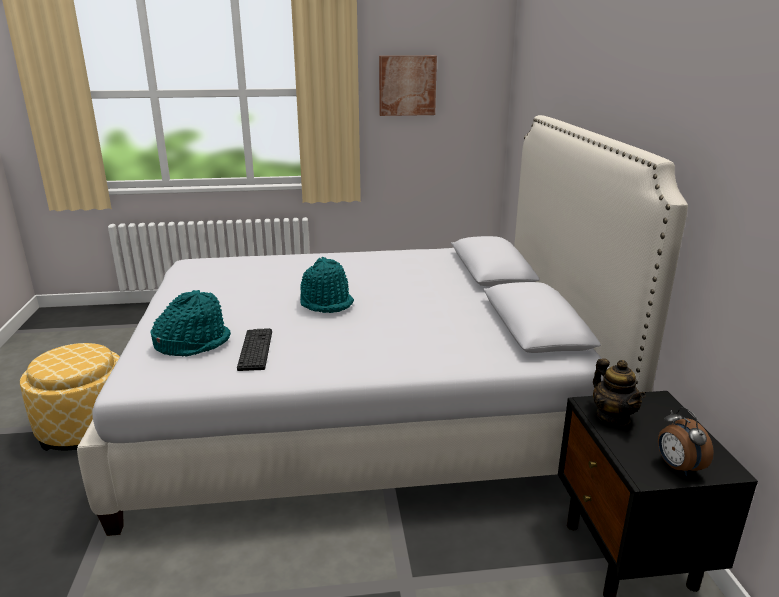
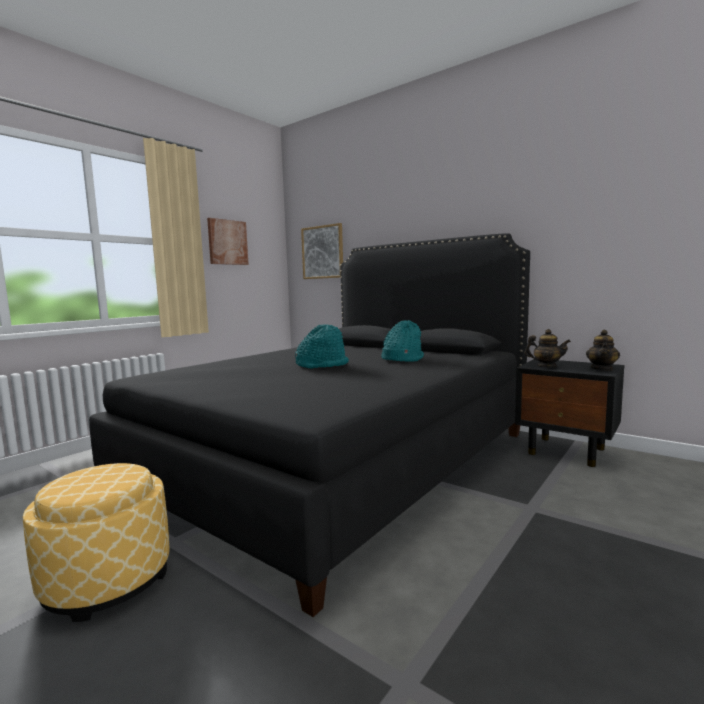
camera: 45 degrees left, 15 degrees down
white bed [77,115,688,536] -> black bed [89,233,530,617]
turquoise hat [151,290,231,357] -> turquoise hat moved to [381,320,424,362]
keyboard [237,328,272,371] -> none
alarm clock [658,407,714,476] -> teapot [586,330,620,371]
none -> picture [301,223,343,279]

